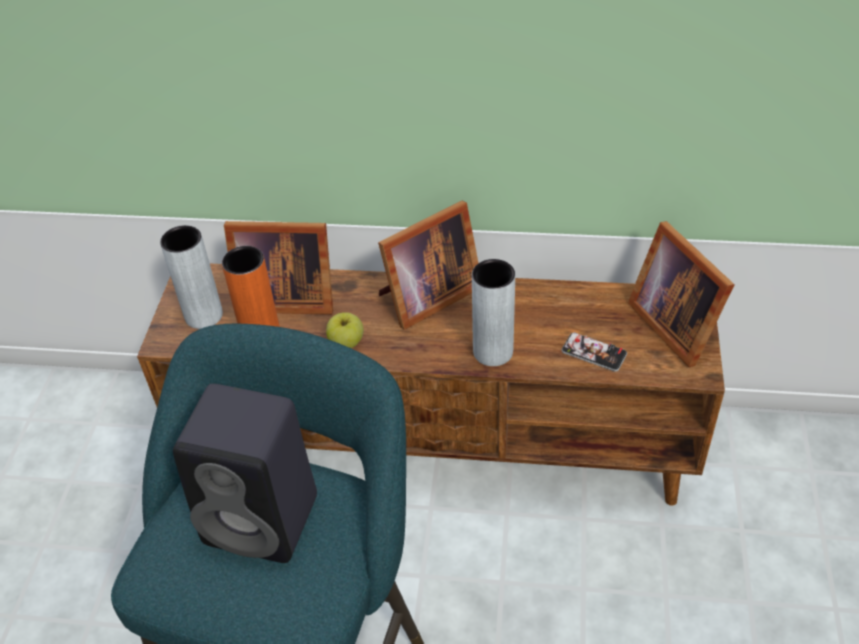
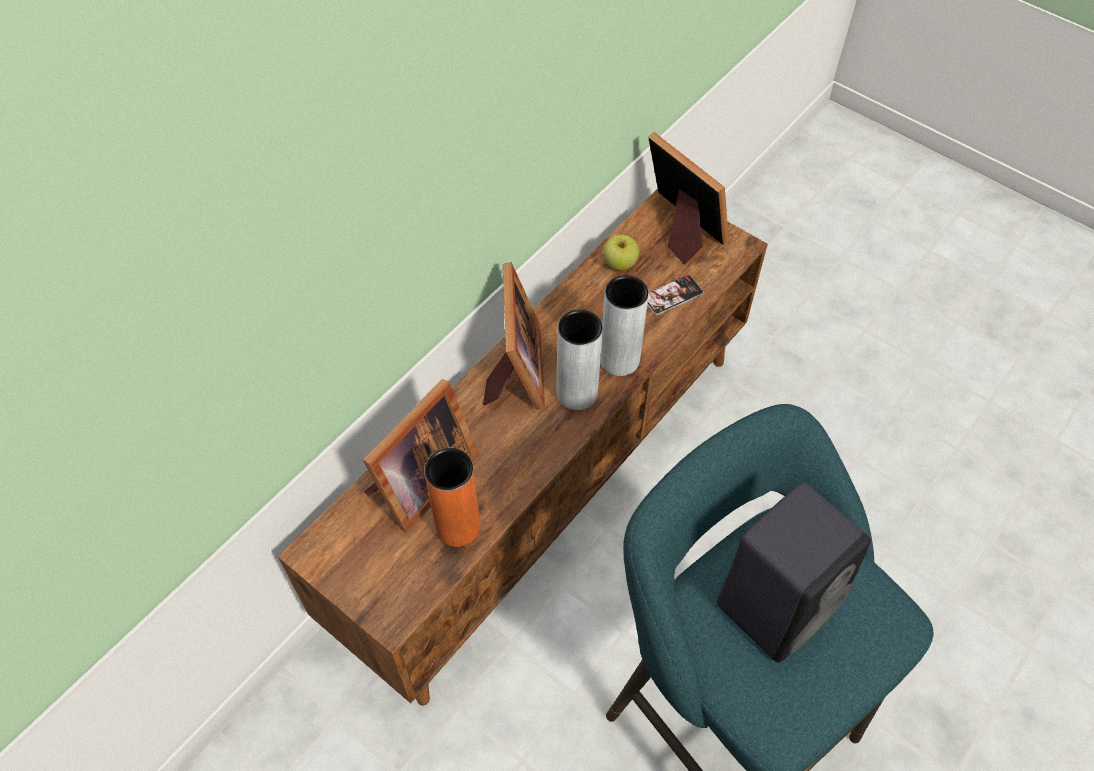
camera: 60 degrees left, 10 degrees up
grey vase [160,225,223,329] -> grey vase moved to [557,310,603,410]
apple [326,312,364,348] -> apple moved to [603,235,639,270]
picture frame [628,221,735,367] -> picture frame turned 135 degrees counterclockwise [648,132,729,264]

